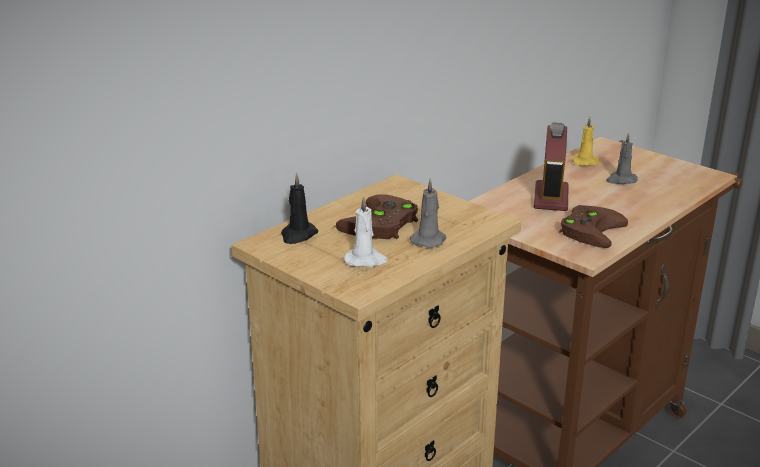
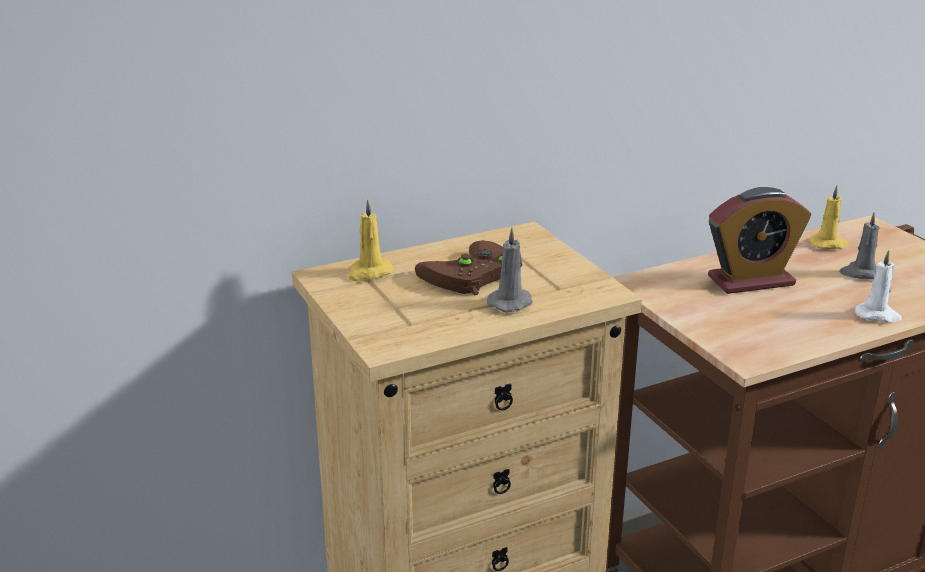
camera: 20 degrees right, 0 degrees up
black candle [281,173,318,244] -> yellow candle [347,199,393,282]
white candle [344,196,388,267] -> white candle moved to [855,250,902,323]
alarm clock [534,123,569,211] -> alarm clock turned 135 degrees counterclockwise [708,187,811,294]
brown game controller [559,205,628,248] -> none

